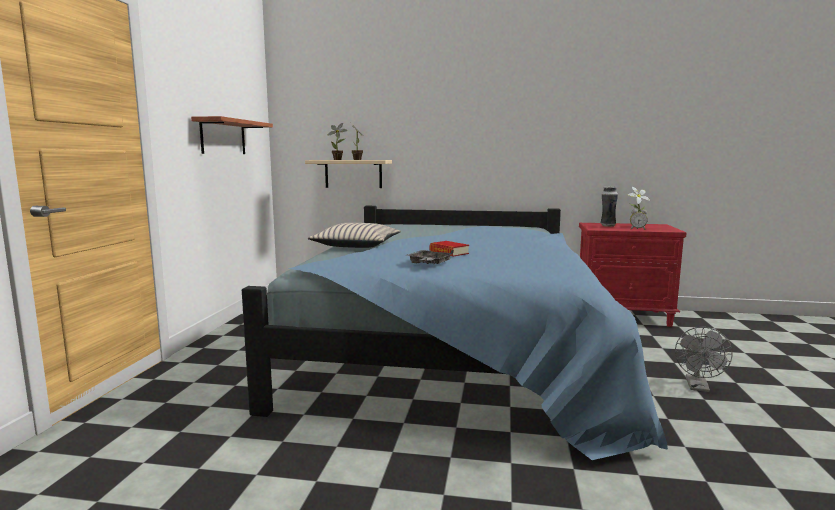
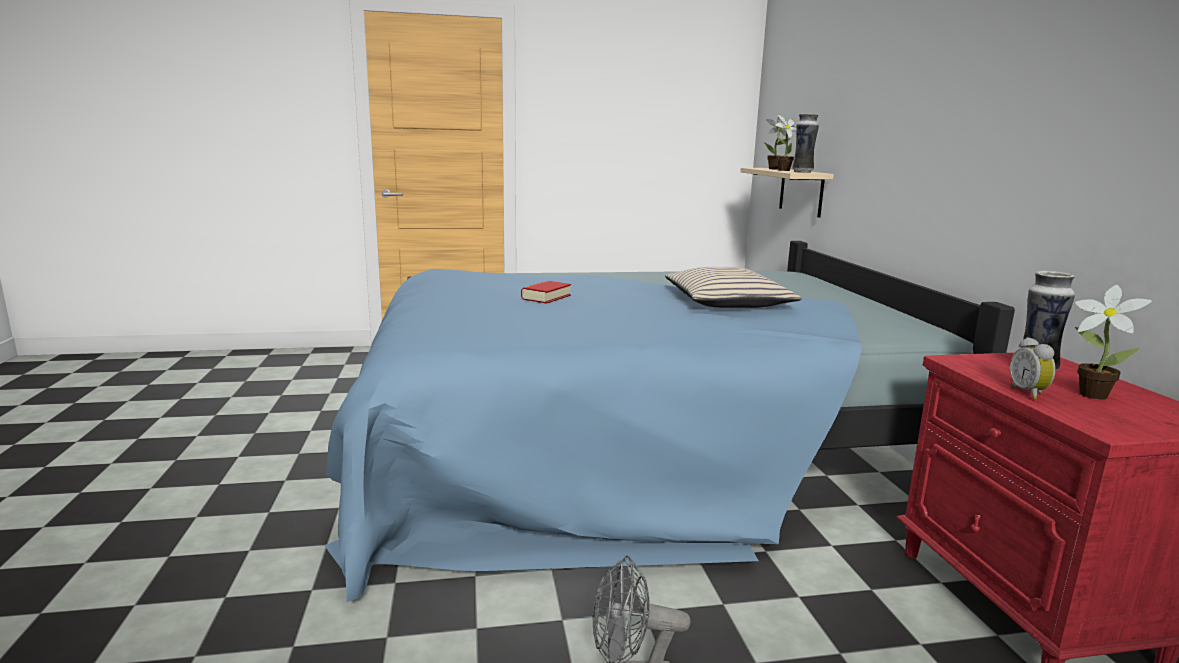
camera: 70 degrees right, 5 degrees up
shelf [191,116,273,154] -> none
beige pillow [308,223,401,248] -> beige pillow moved to [665,267,802,308]
grey tray [407,250,454,264] -> none
none -> vase [792,114,819,173]

